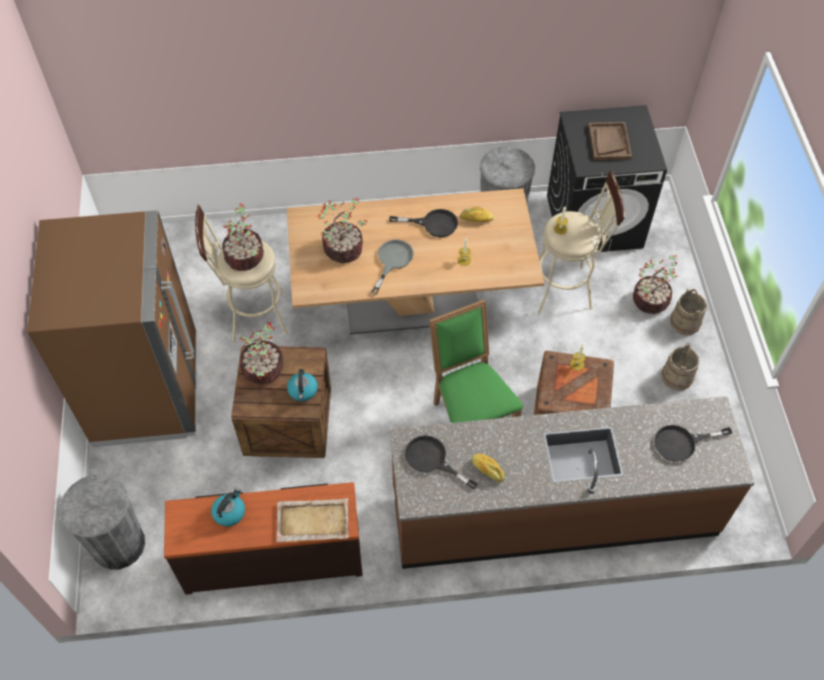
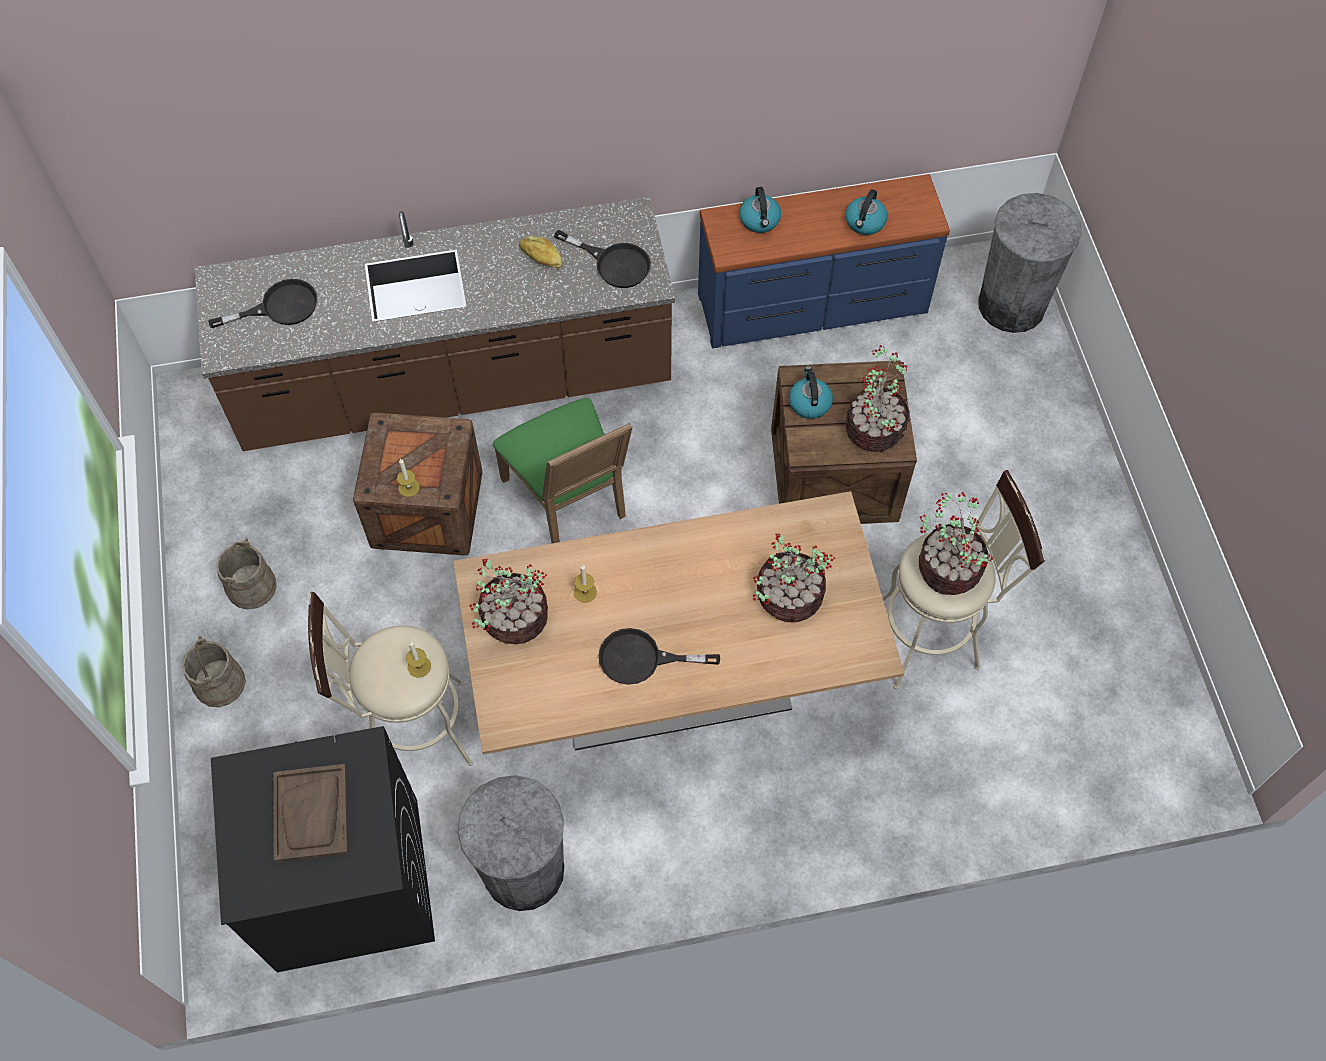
camera: 175 degrees right, 5 degrees up
brown fridge [27,210,196,447] -> none
brown dresser [164,482,363,595] -> blue dresser [698,174,950,348]
beige tray [276,498,349,542] -> kettle [739,187,781,233]
grey frying pan [371,239,414,295] -> none
bread [460,207,494,222] -> none
potted plant [633,254,678,314] -> potted plant moved to [469,559,548,644]

